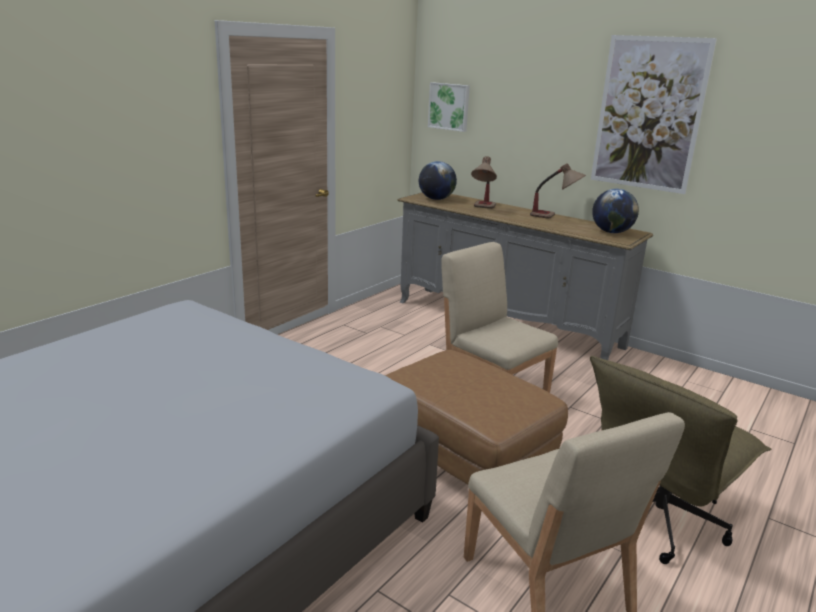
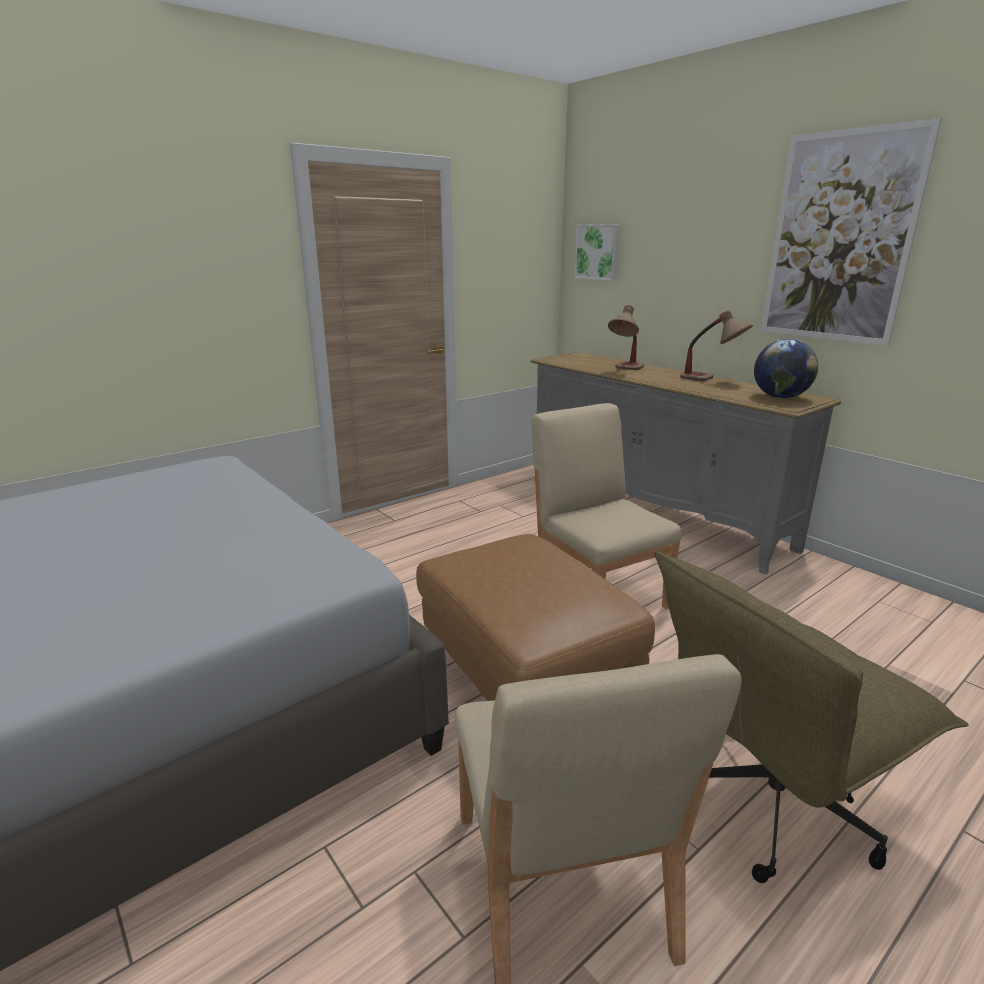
camera: 15 degrees right, 0 degrees up
globe [419,161,457,200] -> none

